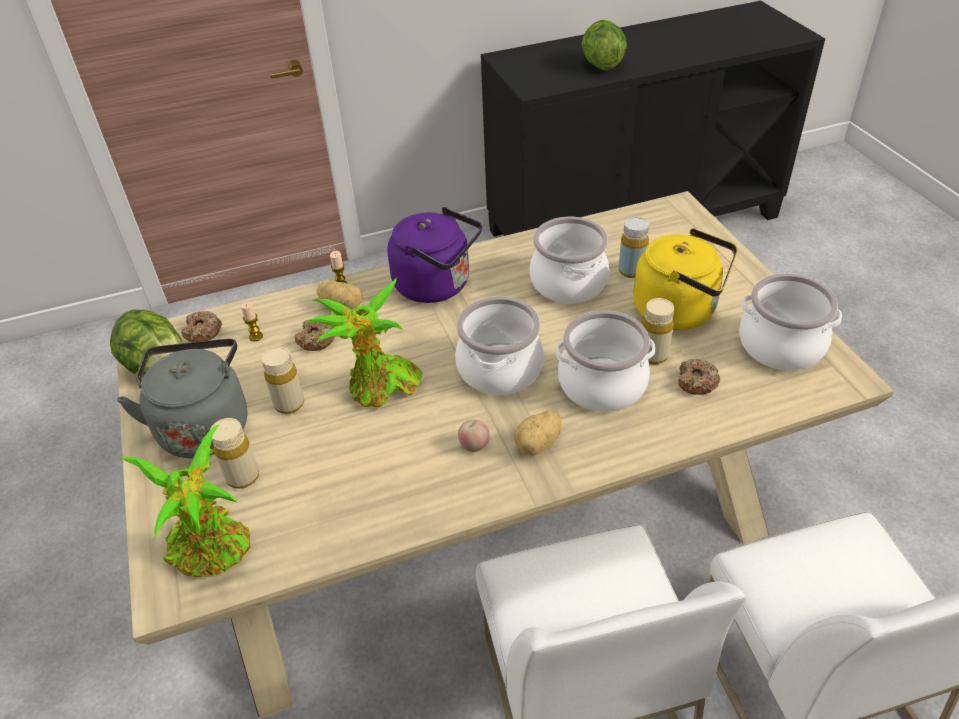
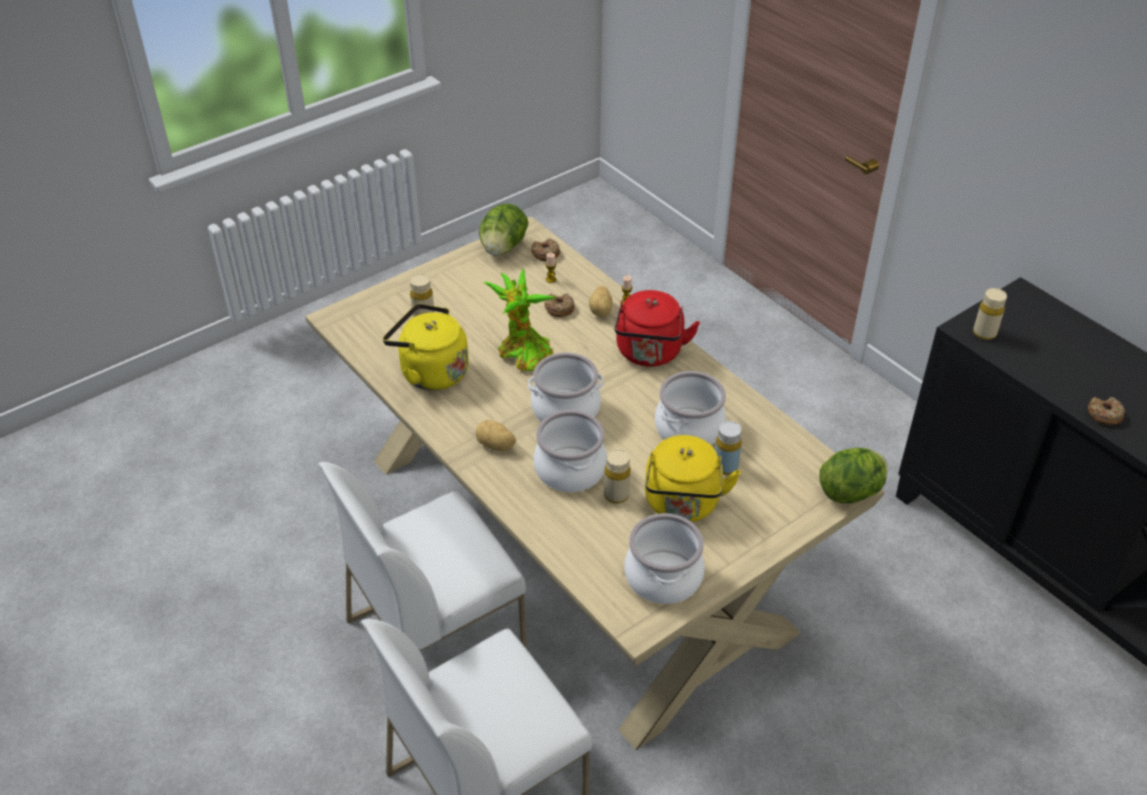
camera: 70 degrees right, 0 degrees up
grey kettle [117,339,248,458] -> none
potted plant [120,424,250,577] -> none
beige bottle [261,347,304,414] -> beige bottle moved to [973,288,1007,340]
purple kettle [387,207,482,303] -> red kettle [614,290,700,366]
apple [458,420,490,452] -> none
lettuce [582,20,627,71] -> lettuce moved to [819,448,888,504]
donut [678,359,720,395] -> donut moved to [1088,397,1125,425]
none -> yellow kettle [383,303,469,390]

